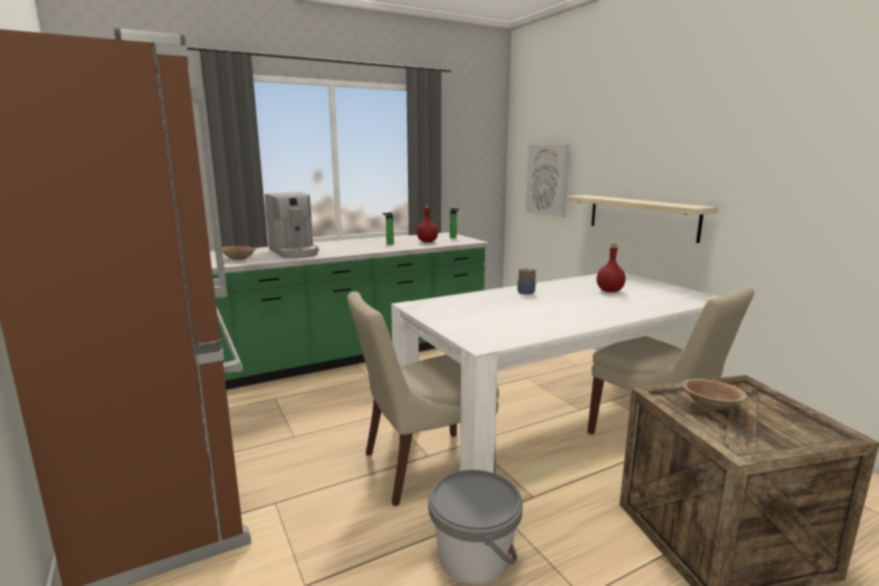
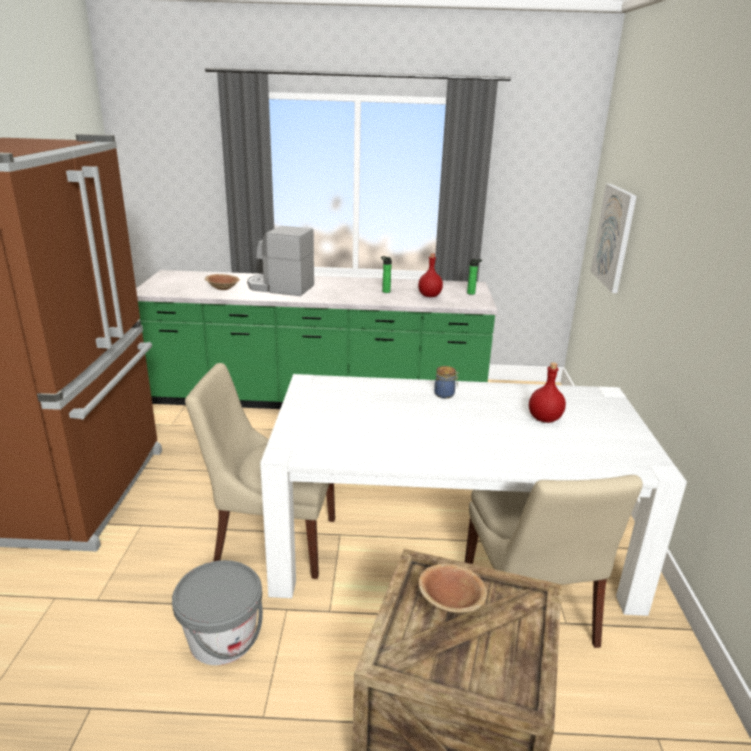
camera: 30 degrees right, 10 degrees up
coffee machine [265,192,319,258] -> coffee machine turned 105 degrees clockwise [247,226,314,296]
shelf [566,195,717,243] -> none

